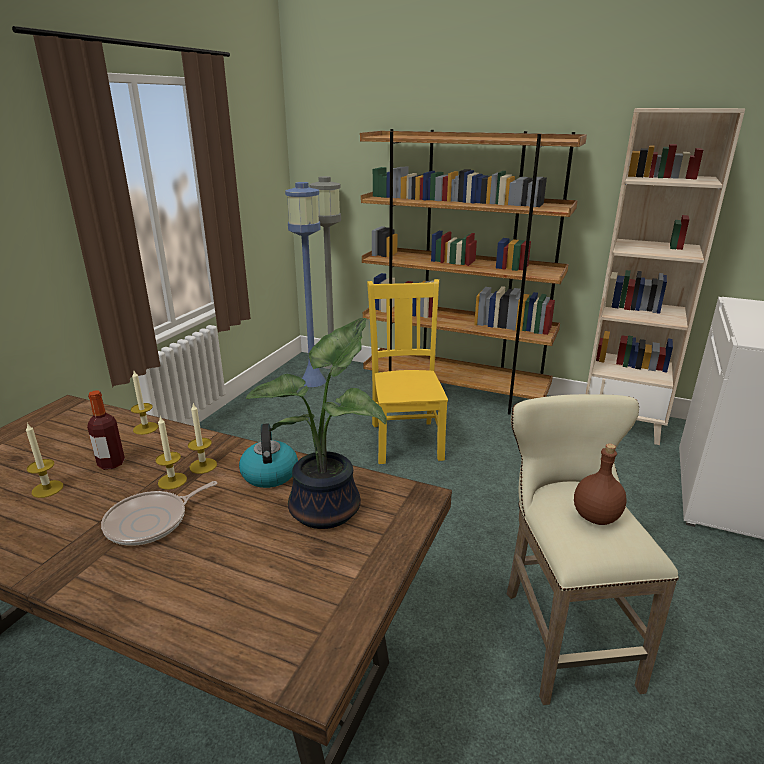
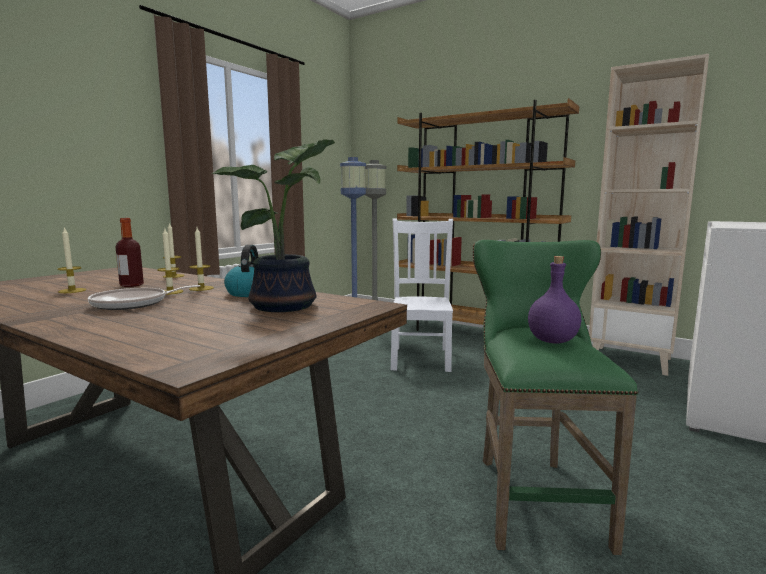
camera: 10 degrees right, 15 degrees down
yellow chair [367,279,448,464] -> white chair [391,219,453,372]
beige stool [507,394,679,705] -> green stool [473,240,638,555]
brown bottle [574,444,627,525] -> purple bottle [528,256,581,344]

